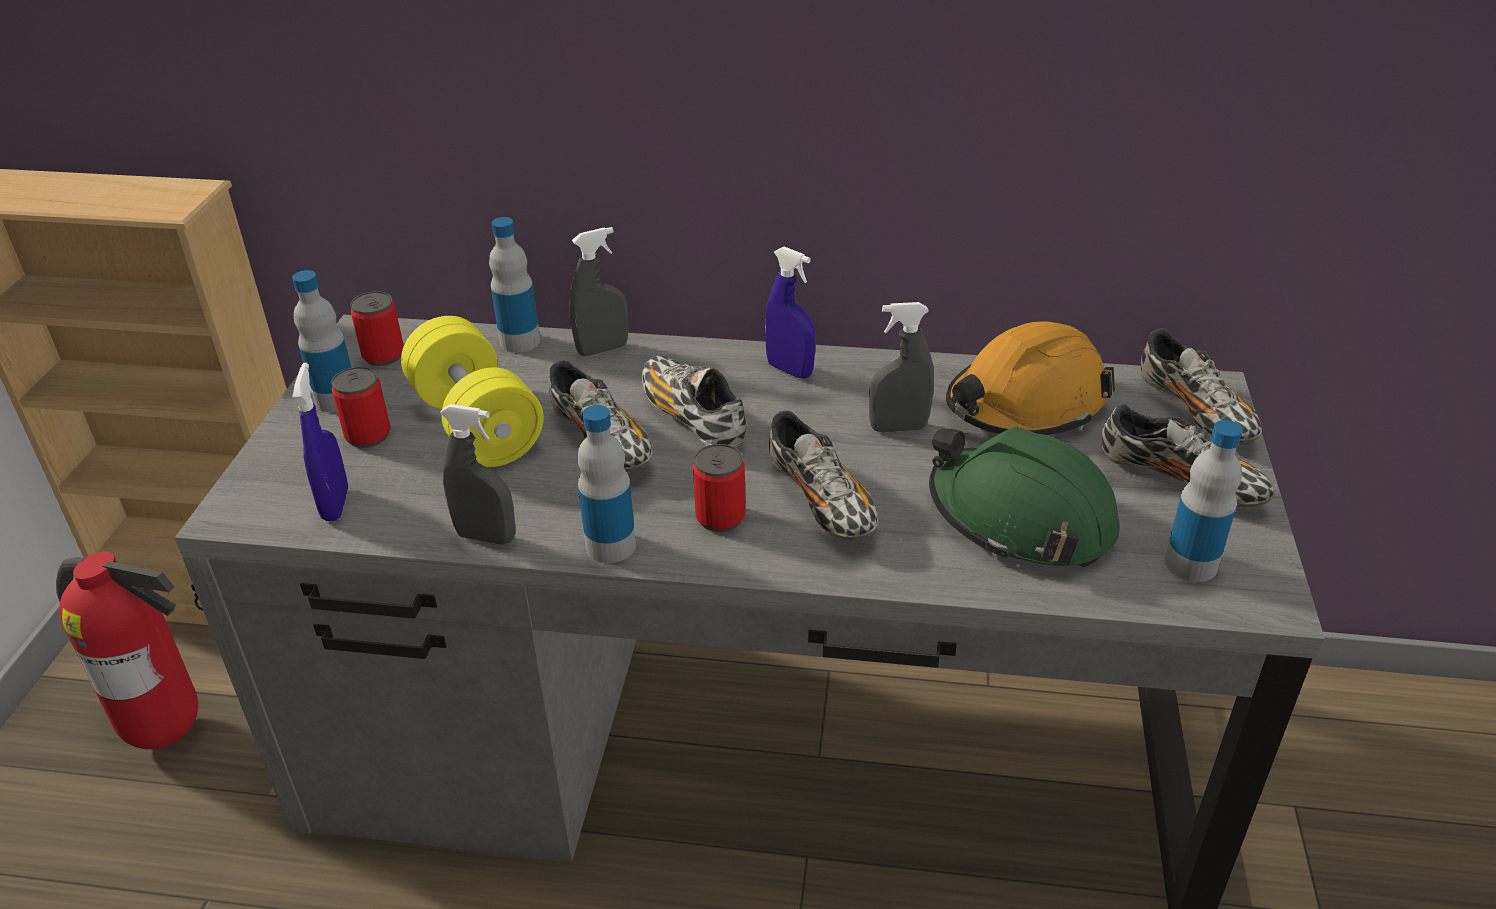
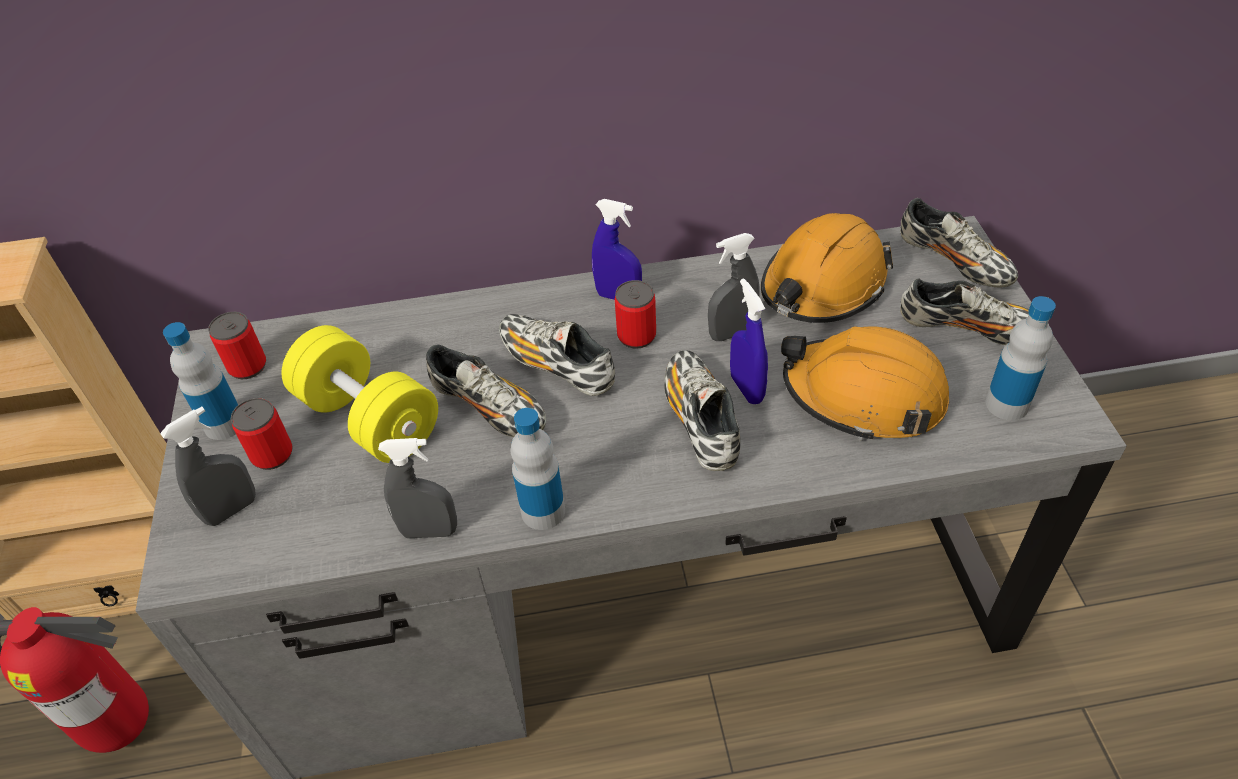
camera: 15 degrees left, 10 degrees up
blue spray bottle [292,363,348,521] -> blue spray bottle moved to [730,278,768,404]
bottle [489,217,540,353] -> none
grey spray bottle [569,227,628,356] -> grey spray bottle moved to [160,407,256,526]
can [693,444,746,532] -> can moved to [615,280,656,349]
shoe [769,410,878,540] -> shoe turned 150 degrees counterclockwise [664,350,740,471]
green hard hat [929,427,1120,567] -> orange hard hat [781,326,949,441]

